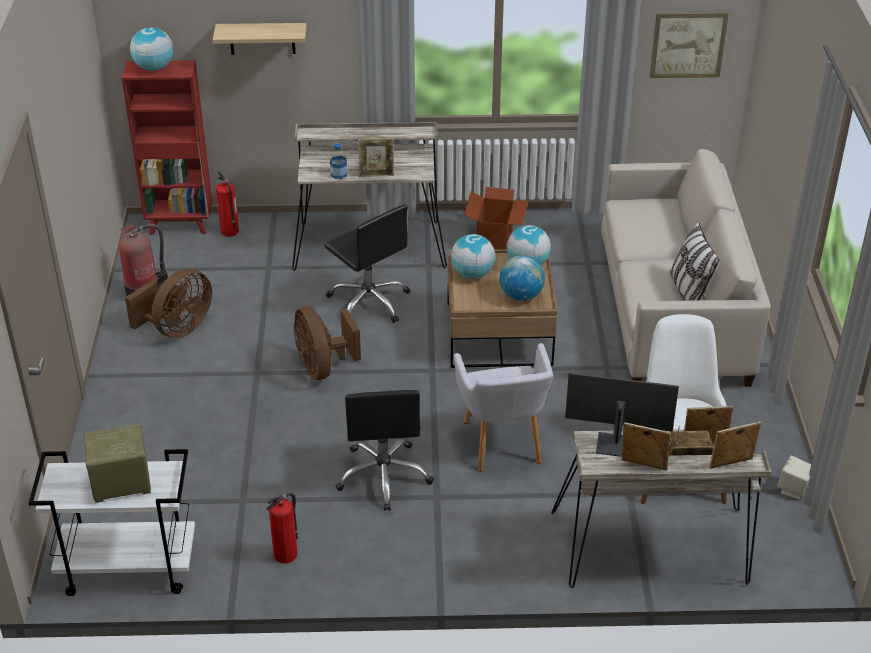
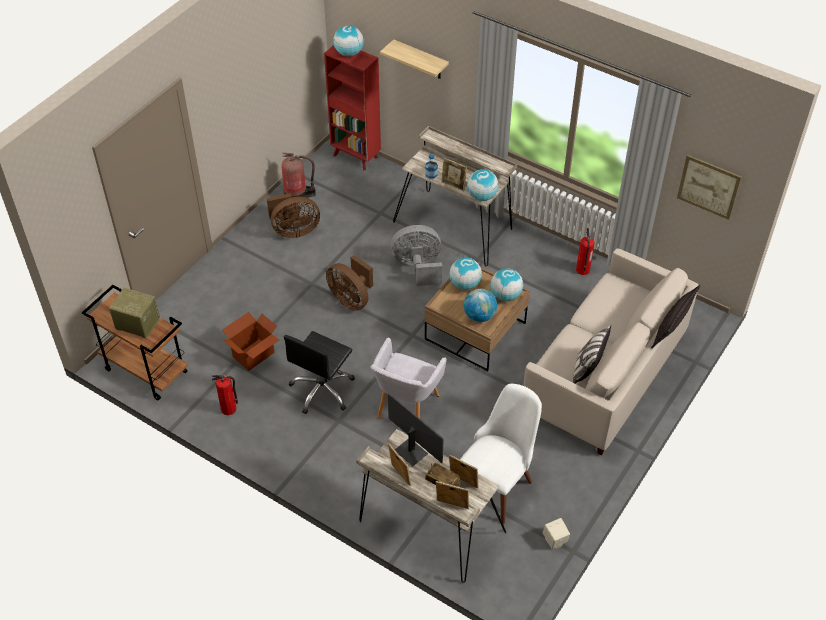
camera: 35 degrees right, 10 degrees up
white cart [28,449,195,596] -> brown cart [82,285,188,400]
fire extinguisher [216,171,239,237] -> fire extinguisher moved to [576,228,595,275]
brown fan [294,306,361,380] -> brown fan turned 60 degrees counterclockwise [326,255,373,311]
black office chair [325,204,410,323] -> grey fan [390,225,442,286]
cardboard box [464,187,528,249] -> cardboard box moved to [222,312,279,371]
none -> globe [467,169,499,201]
none -> pillow [651,285,700,349]

